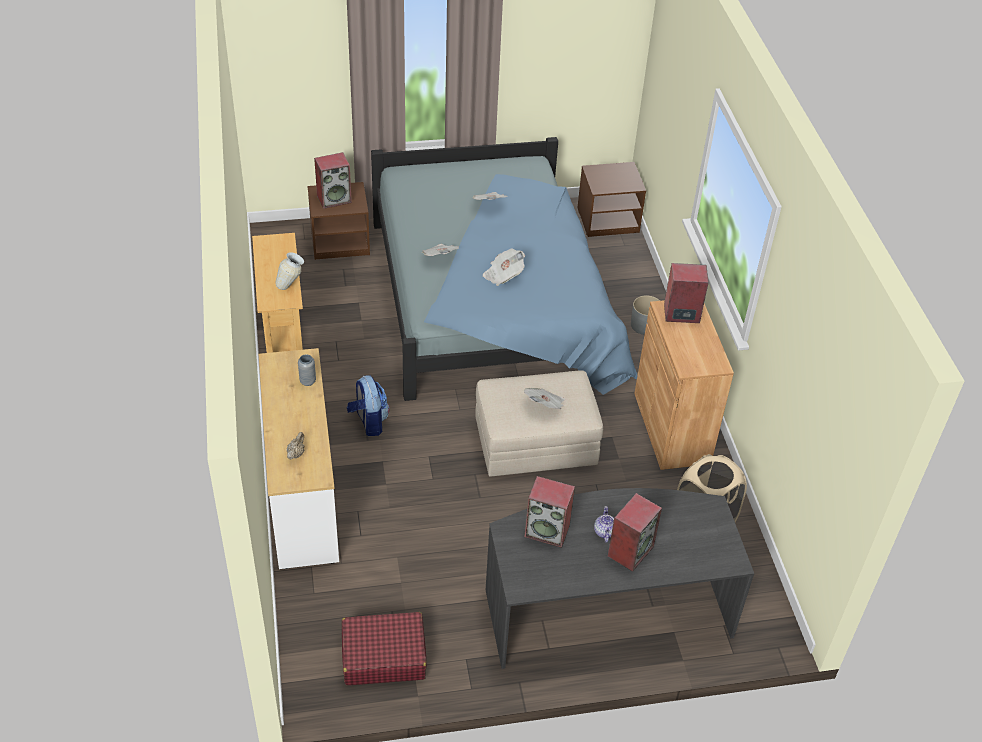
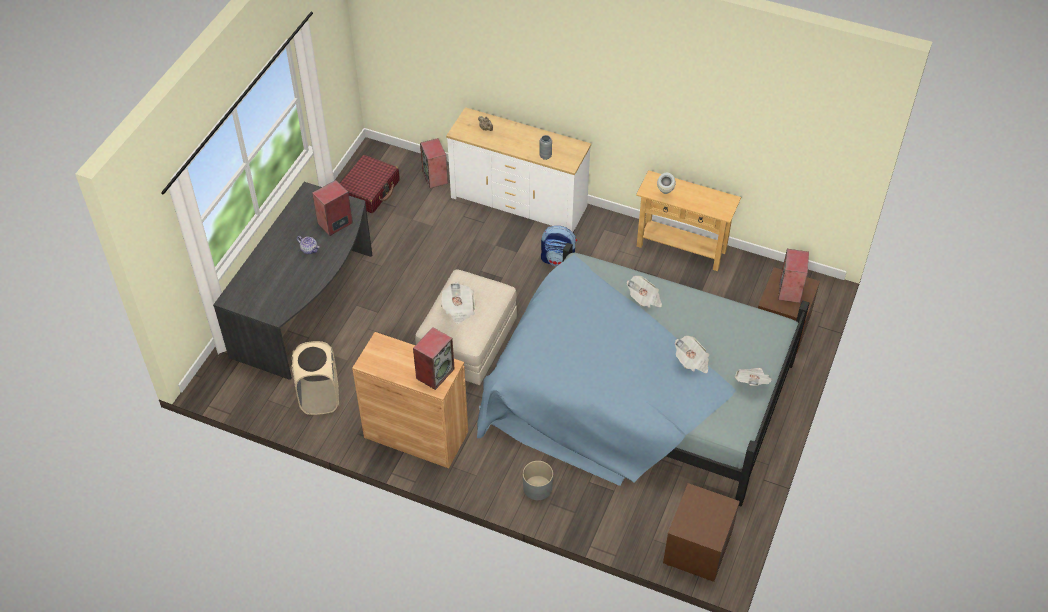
camera: 125 degrees right, 5 degrees up
newspaper [483,248,525,286] -> newspaper moved to [735,368,772,386]
speaker [608,493,662,572] -> speaker moved to [420,138,448,188]

